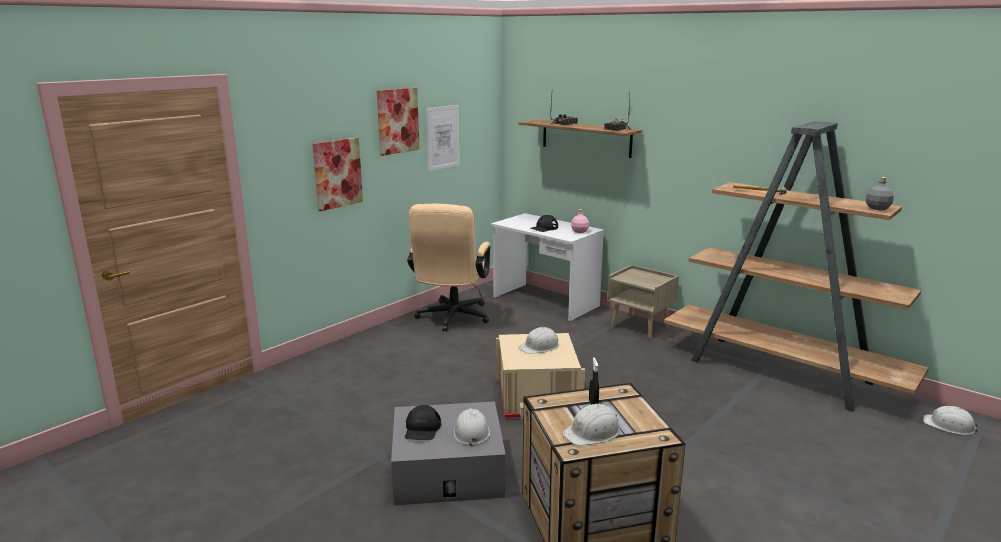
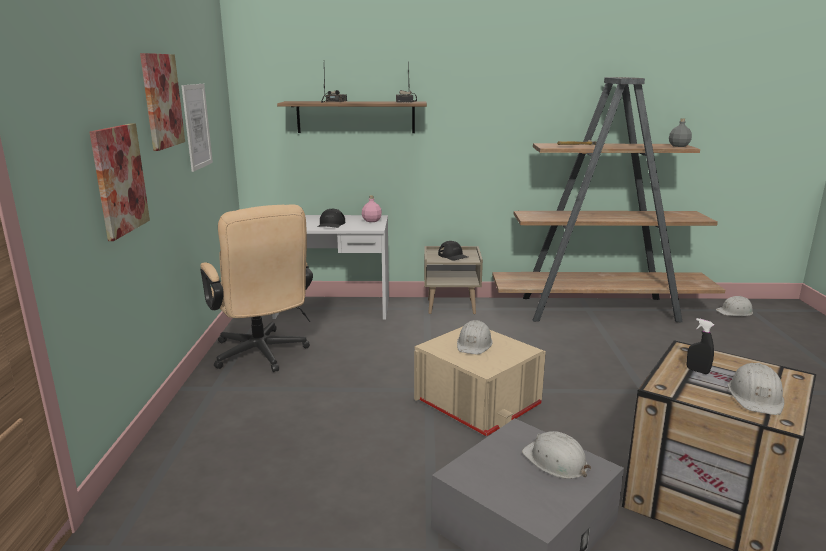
camera: 40 degrees left, 0 degrees up
black cap [405,405,441,440] -> black cap moved to [438,241,468,261]

